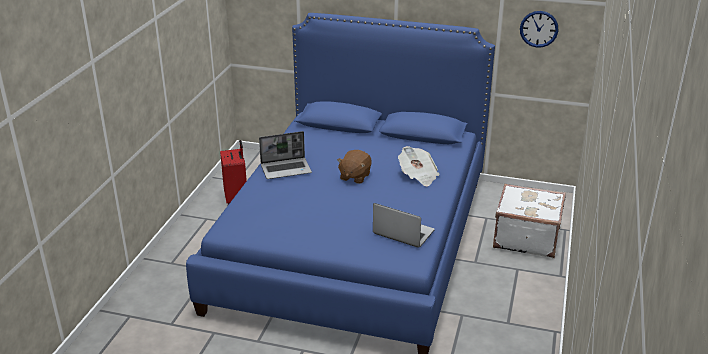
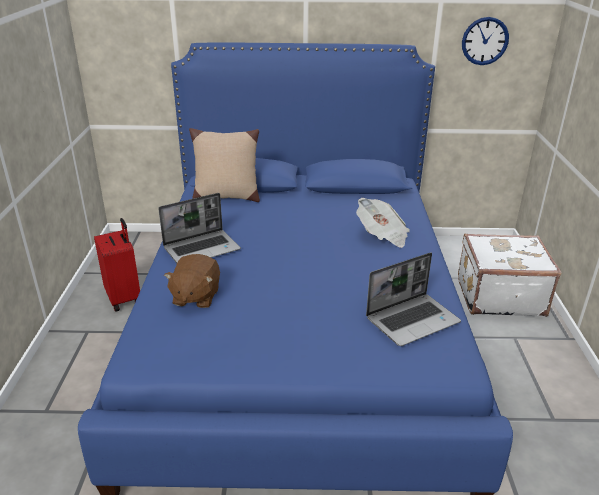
camera: 15 degrees left, 0 degrees up
brown plush toy [337,150,372,184] -> brown plush toy moved to [164,254,220,308]
laptop [373,203,434,248] -> laptop turned 135 degrees clockwise [366,252,461,346]
none -> beige pillow [189,128,260,202]

